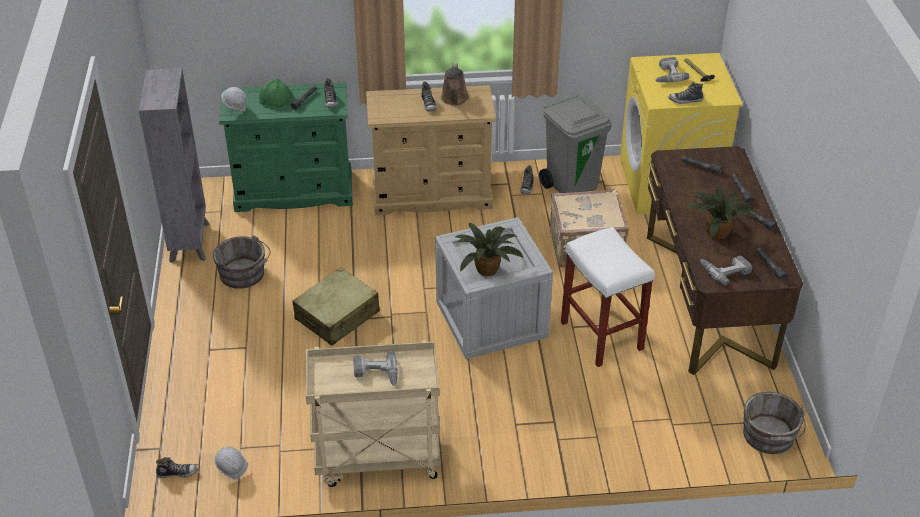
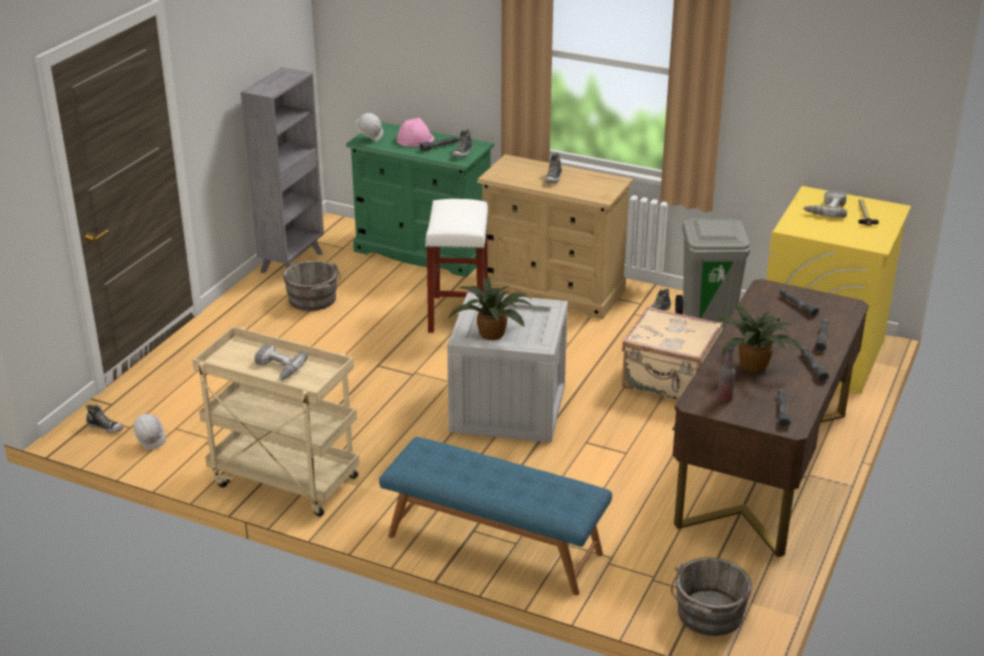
camera: 30 degrees right, 10 degrees down
green hard hat [259,78,294,109] -> pink hard hat [397,118,434,147]
beige suitcase [293,267,380,346] -> none
brown watering can [441,63,469,105] -> none
white stool [561,227,655,367] -> white stool moved to [425,199,489,333]
shoe [668,81,704,104] -> none
power drill [700,255,752,286] -> bottle [717,346,735,402]
none -> blue bench [379,437,612,595]

